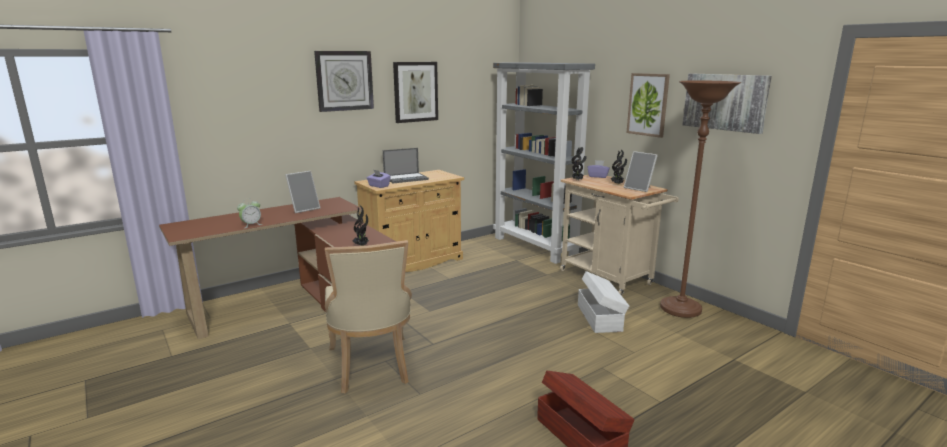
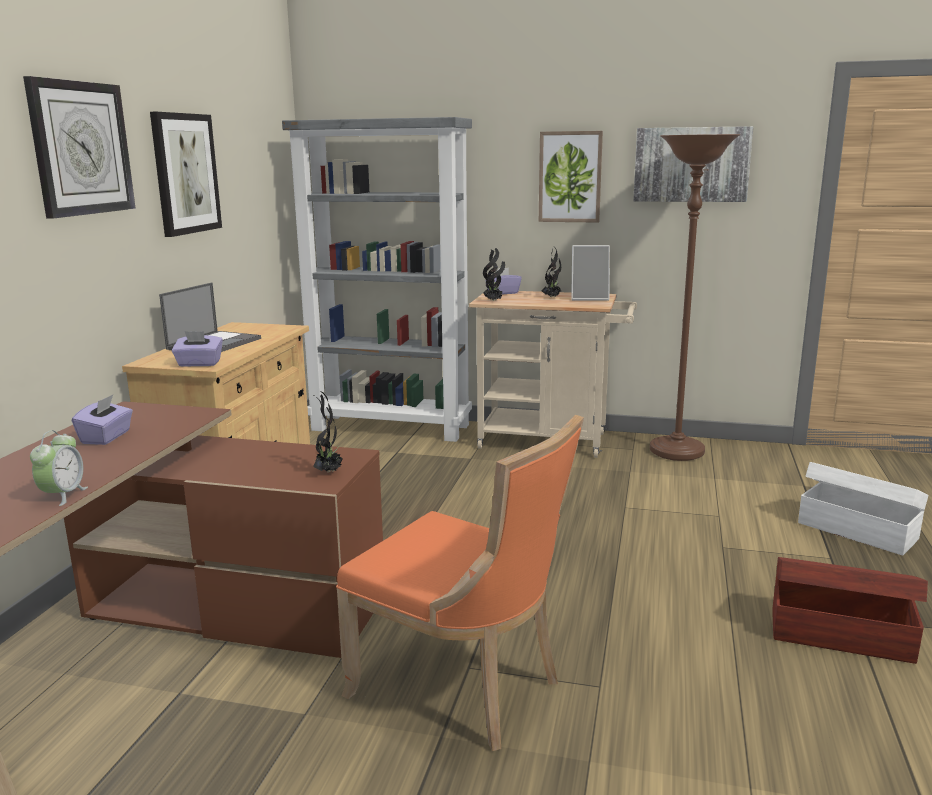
camera: 40 degrees left, 0 degrees up
picture frame [285,171,321,213] -> purple tissue box [72,395,133,445]
beige chair [325,240,412,394] -> orange chair [336,415,584,751]
white storage box [578,271,629,333] -> white storage box moved to [798,462,928,555]

